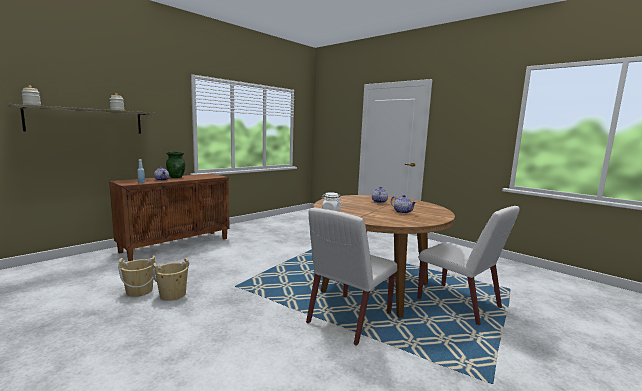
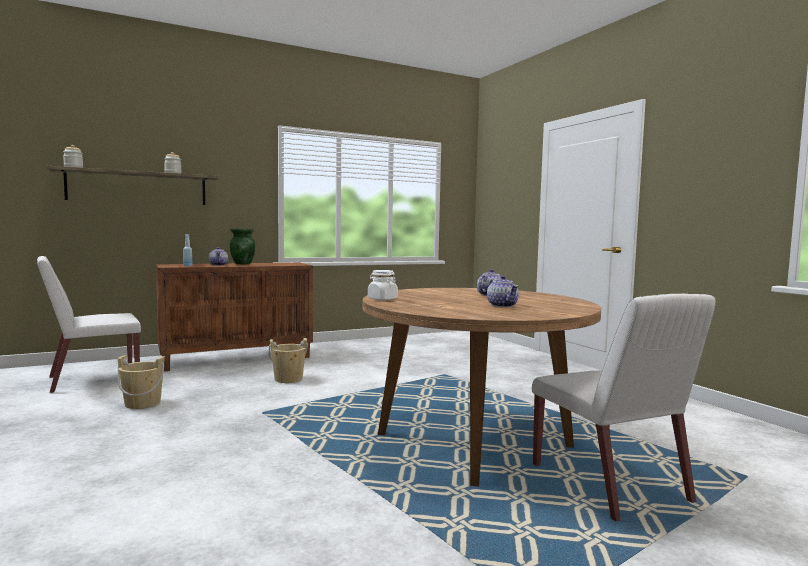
camera: 20 degrees right, 5 degrees down
beige bucket [153,258,189,301] -> beige bucket moved to [269,338,308,383]
white chair [306,208,397,345] -> white chair moved to [37,256,141,393]

